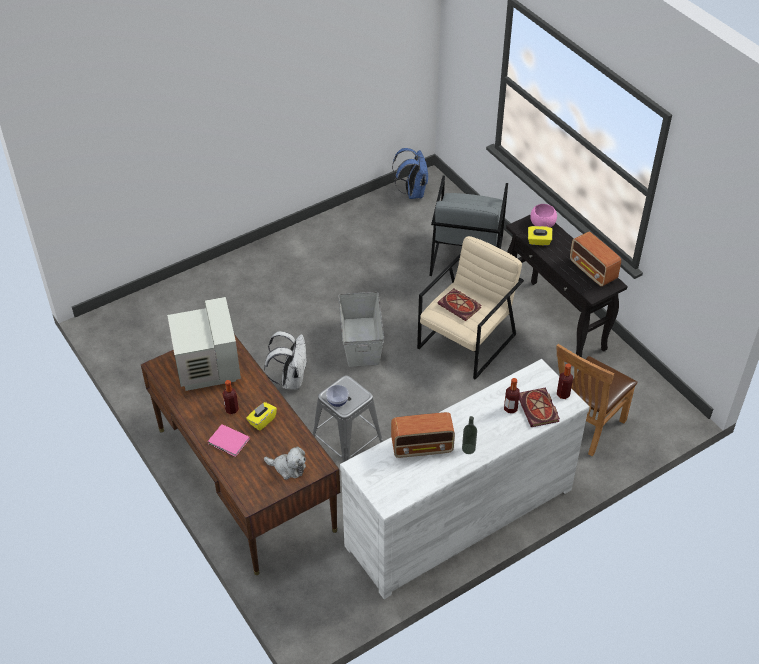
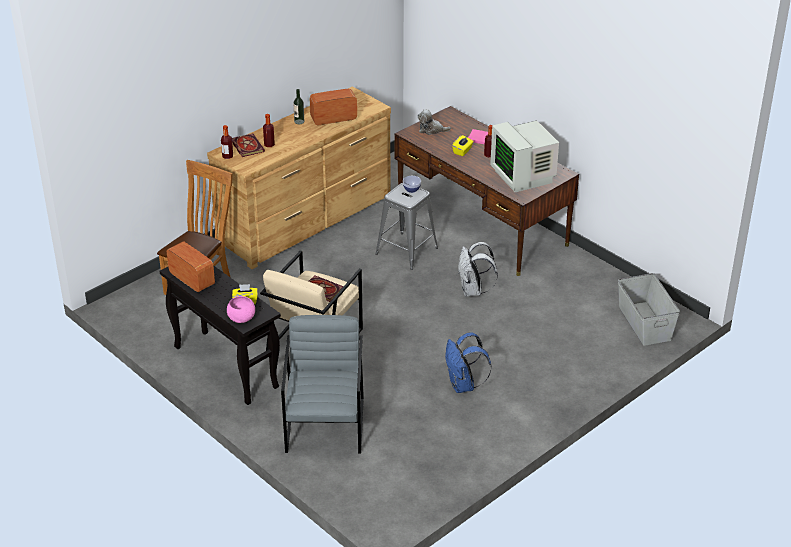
camera: 170 degrees right, 10 degrees down
grey storage box [338,292,384,367] -> grey storage box moved to [618,273,680,346]
white dresser [340,359,590,599] -> brown dresser [207,86,391,269]
blue backpack [392,148,428,199] -> blue backpack moved to [445,332,491,393]

